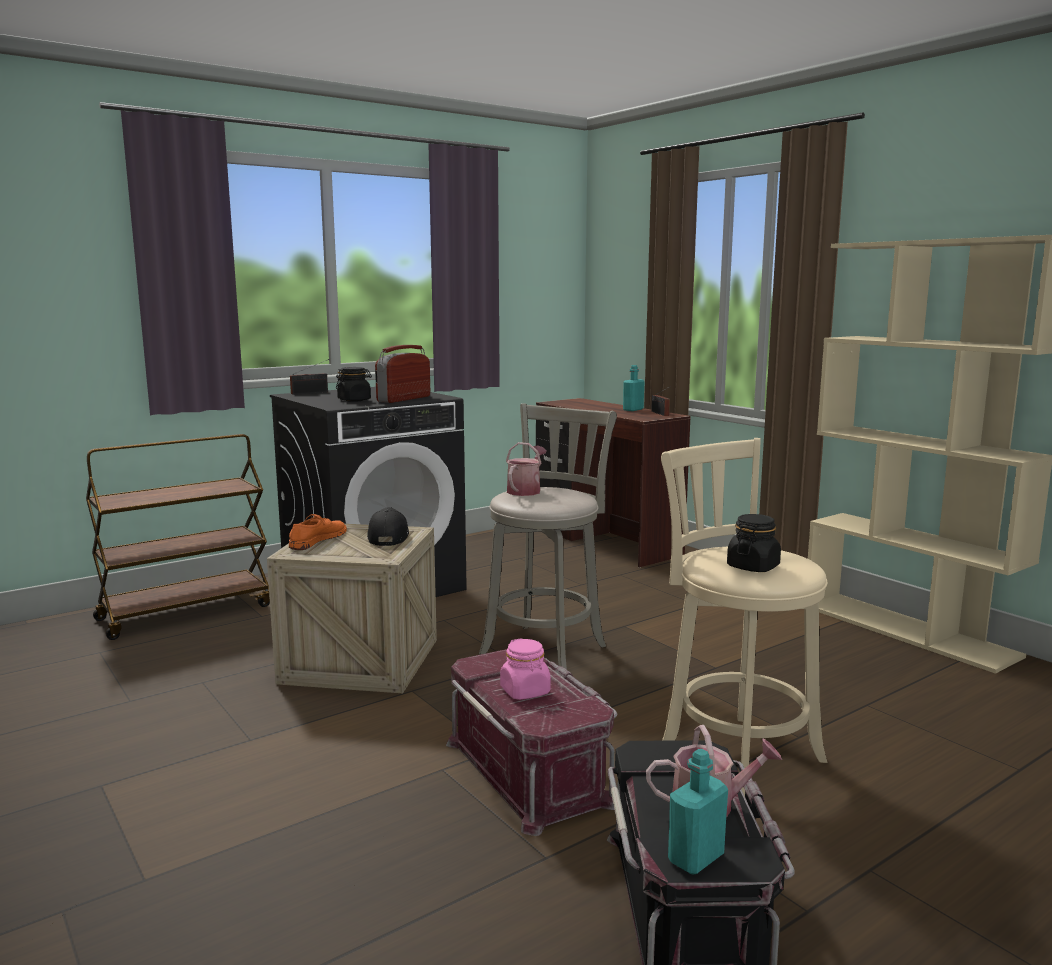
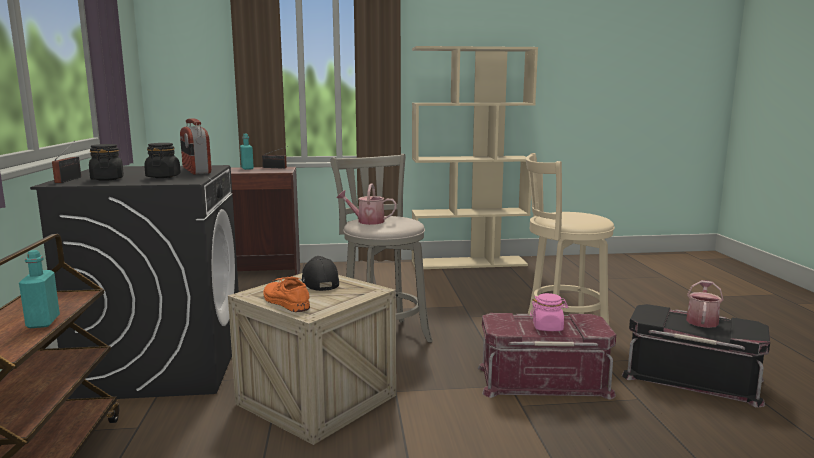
camera: 60 degrees left, 0 degrees up
black cap [367,507,409,546] -> black cap turned 45 degrees clockwise [302,256,339,291]
watering can [506,442,547,496] -> watering can turned 45 degrees counterclockwise [337,183,397,225]
turquoise bottle [668,749,728,875] -> turquoise bottle moved to [19,250,60,328]
black jar [727,514,781,572] -> black jar moved to [89,144,124,181]

